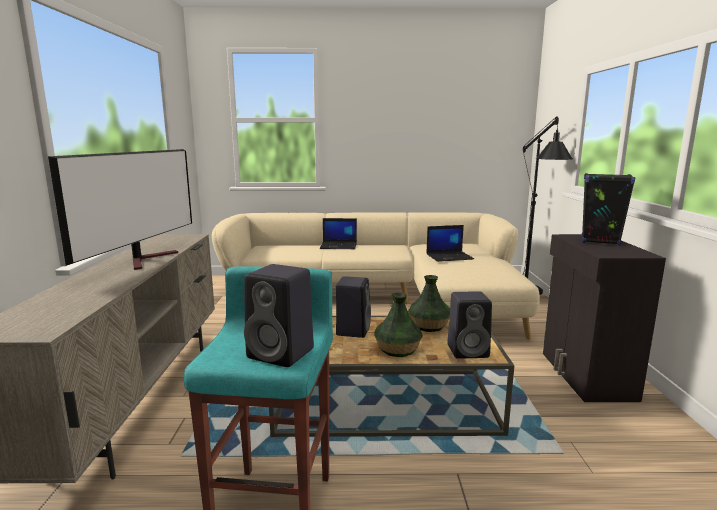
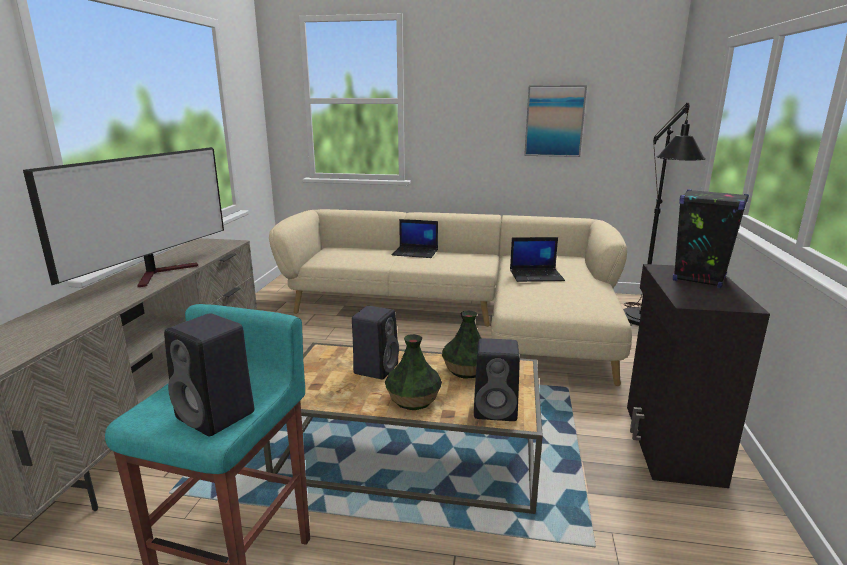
camera: 10 degrees right, 5 degrees up
none -> picture [524,85,587,157]

